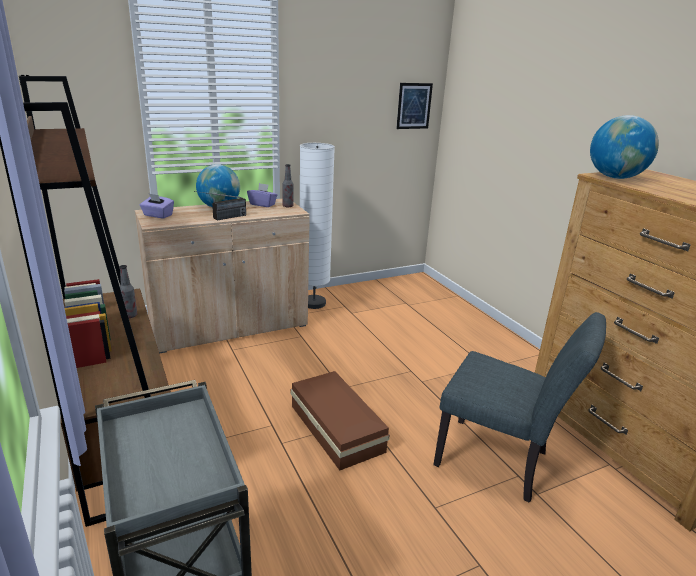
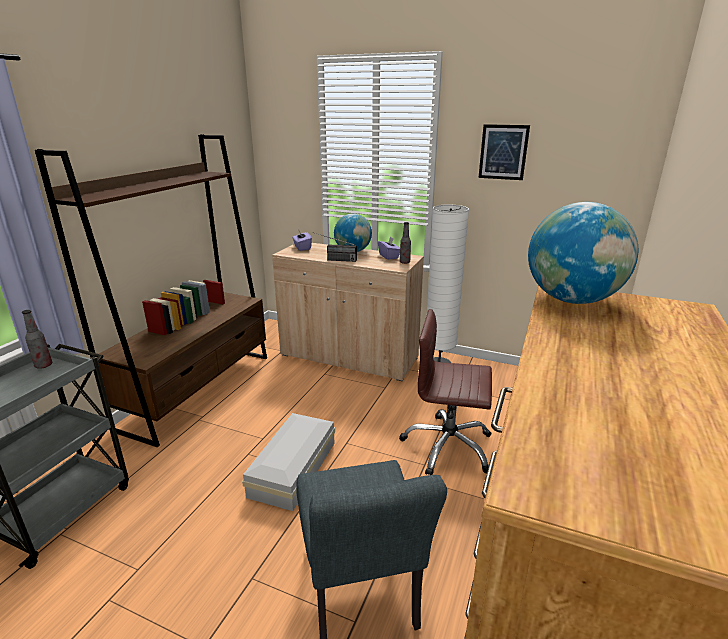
camera: 50 degrees right, 0 degrees up
bottle [119,265,137,318] -> bottle moved to [22,310,52,369]
brown storage box [291,371,390,470] -> white storage box [242,413,335,511]
picture [396,83,433,129] -> picture moved to [478,124,530,180]
none -> brown office chair [399,309,492,475]

